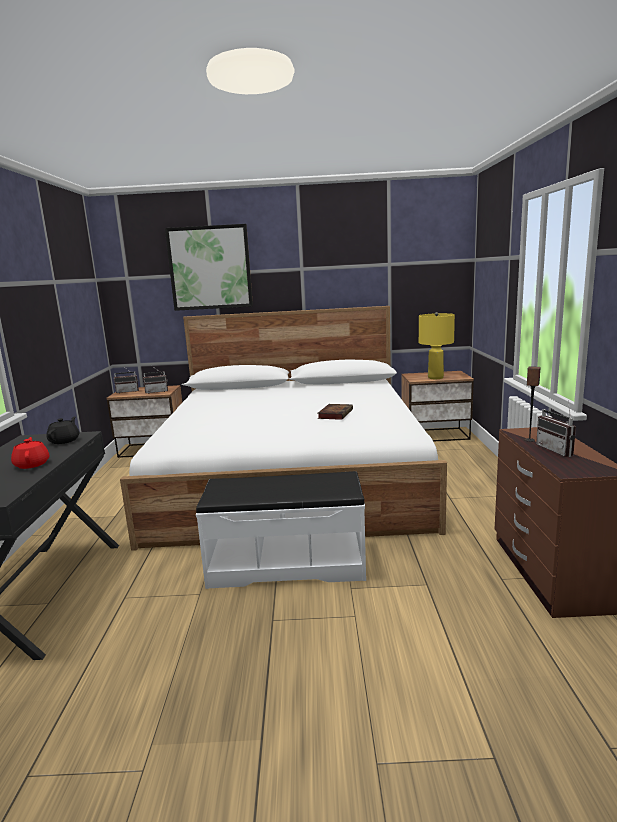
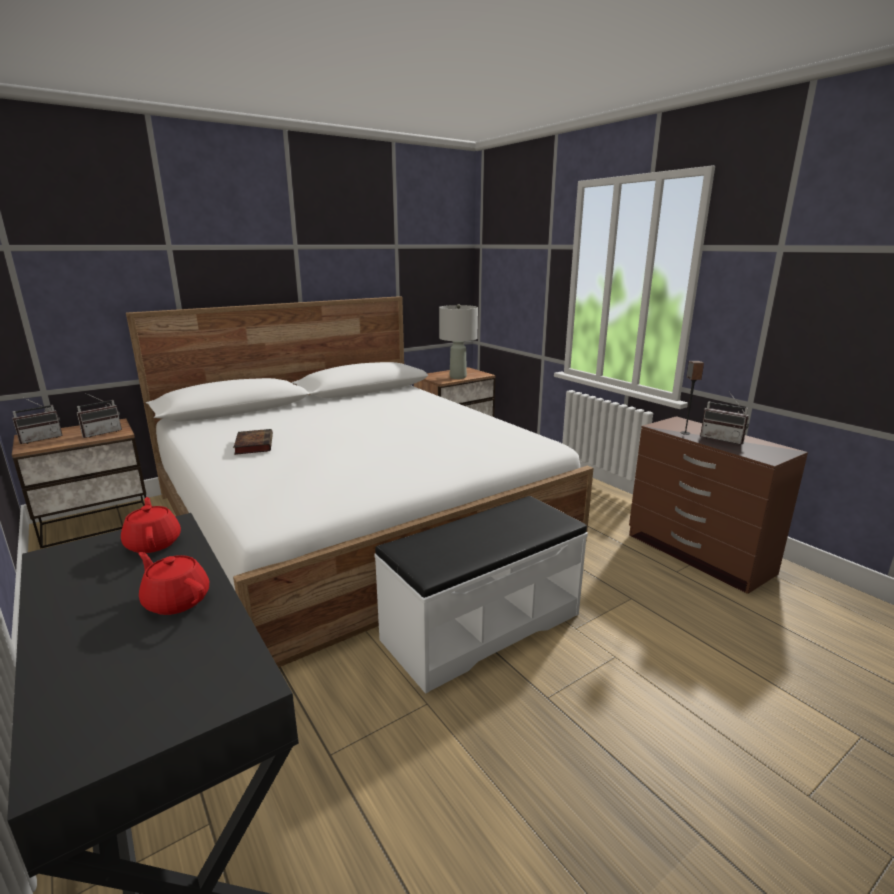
camera: 35 degrees left, 5 degrees up
black teapot [46,416,79,444] -> red teapot [121,497,181,553]
picture [165,224,253,311] -> none
book [317,404,353,420] -> book moved to [233,429,273,455]
yellow table lamp [419,312,455,379] -> grey table lamp [439,304,478,379]

